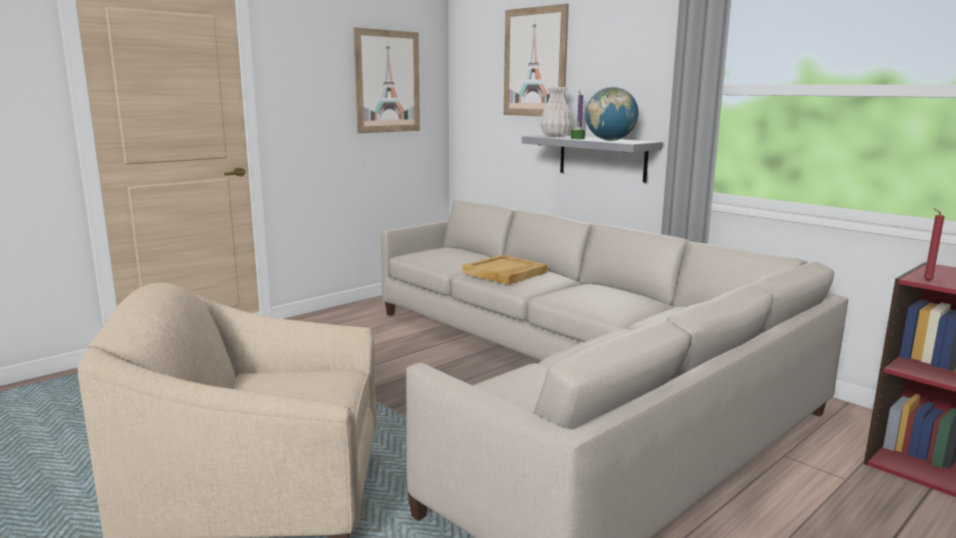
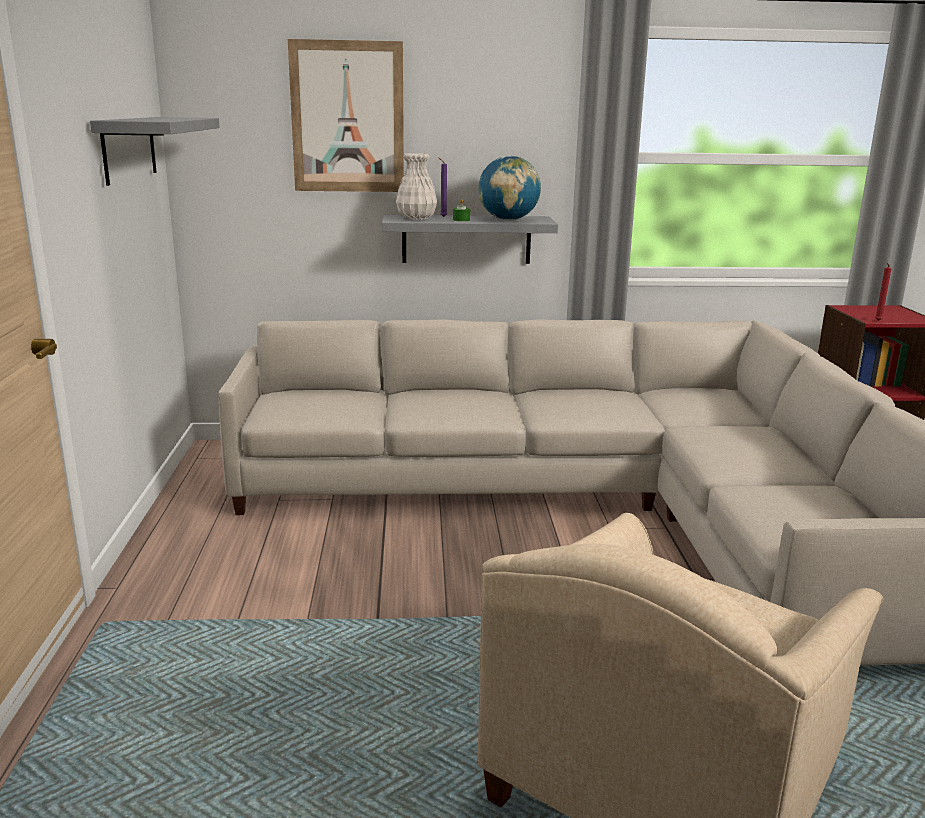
camera: 50 degrees left, 5 degrees up
picture [353,27,420,133] -> grey shelf [90,117,220,186]
beige tray [462,255,547,285] -> none

